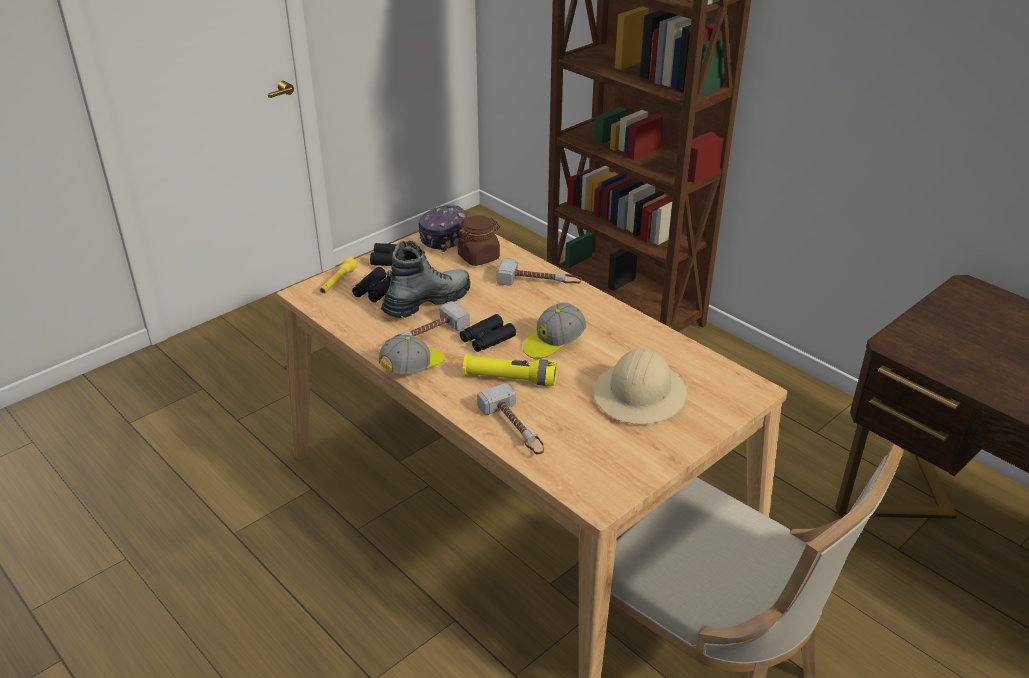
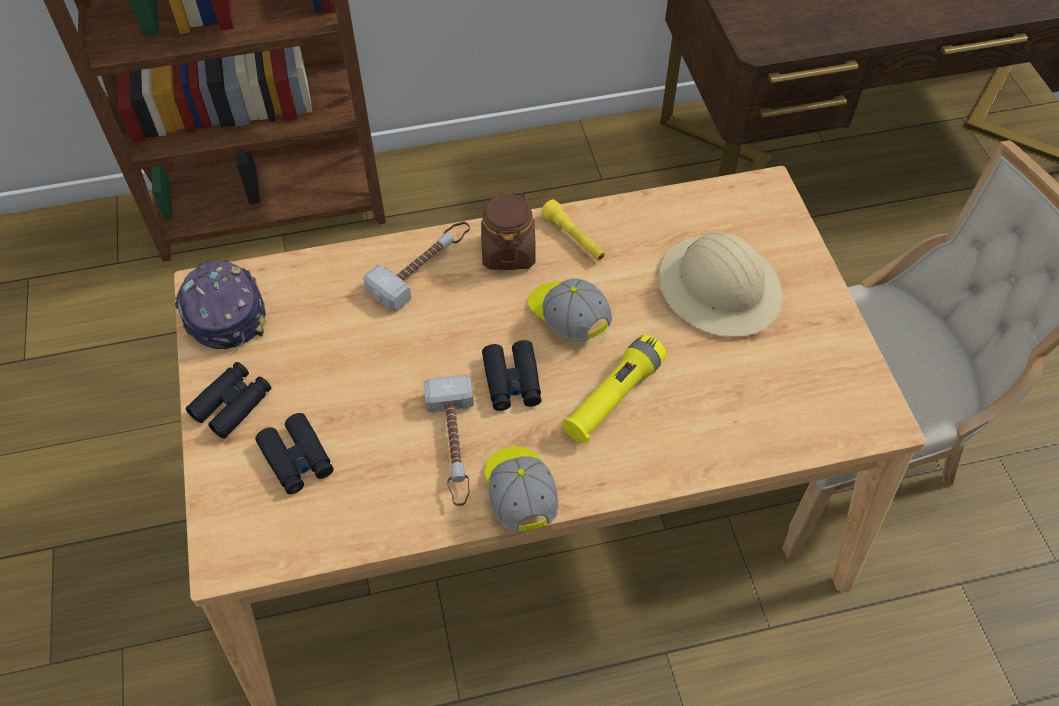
camera: 60 degrees left, 20 degrees up
yellow flashlight [320,257,357,294] -> yellow flashlight moved to [541,200,605,261]
boot [381,241,470,318] -> none
brown jar [457,215,500,266] -> brown jar moved to [481,192,536,270]
hammer [477,383,544,455] -> none
cap [523,303,586,359] -> cap turned 150 degrees clockwise [528,278,612,342]

